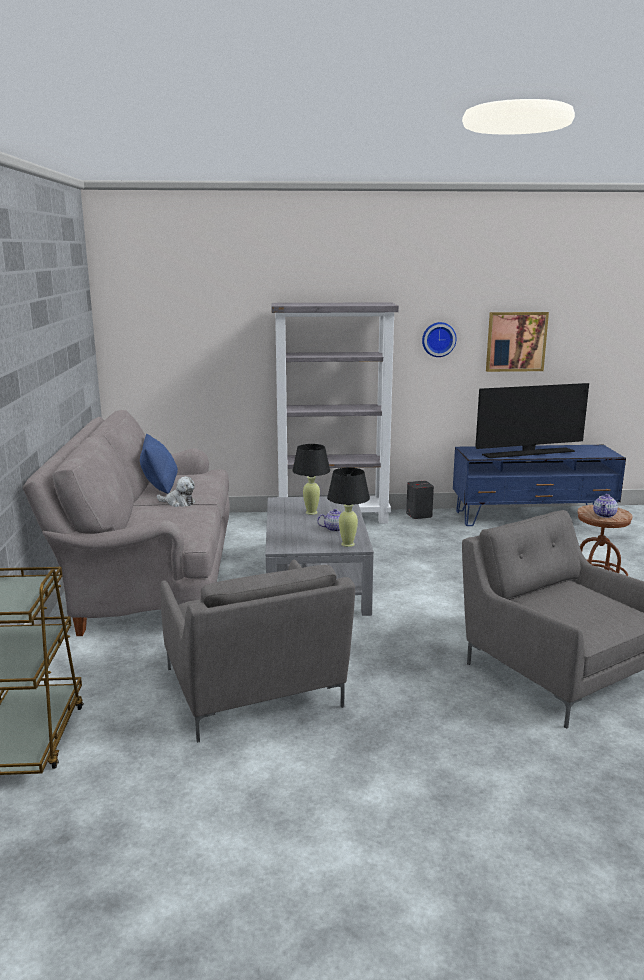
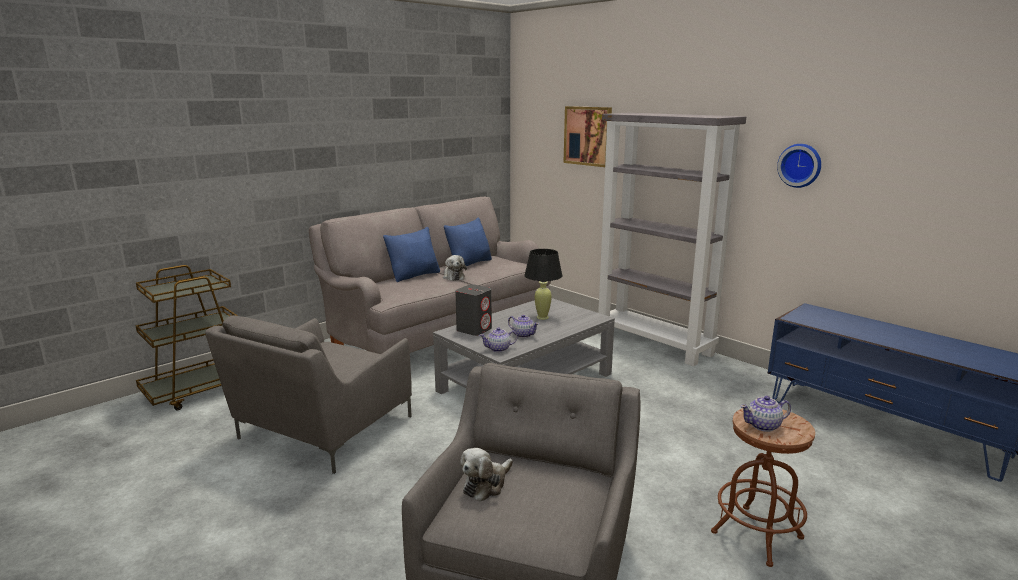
camera: 50 degrees right, 0 degrees up
black table lamp [327,467,370,547] -> teapot [480,327,518,352]
grey speaker [406,481,434,519] -> grey speaker moved to [455,284,492,336]
television [475,383,589,458] -> none
picture [486,312,549,372] -> picture moved to [563,106,612,167]
none -> blue pillow [383,227,440,282]
none -> plush toy [460,448,513,502]

